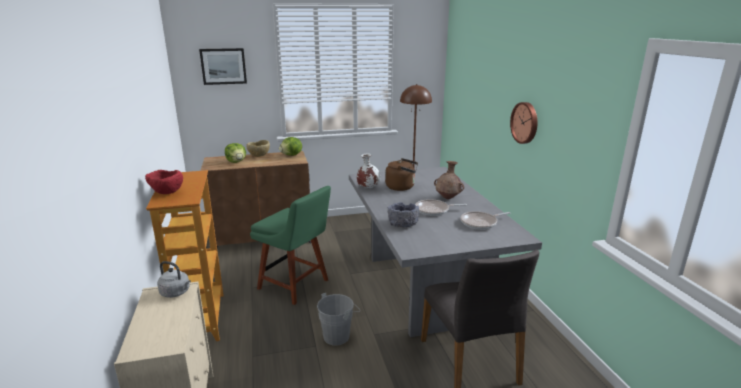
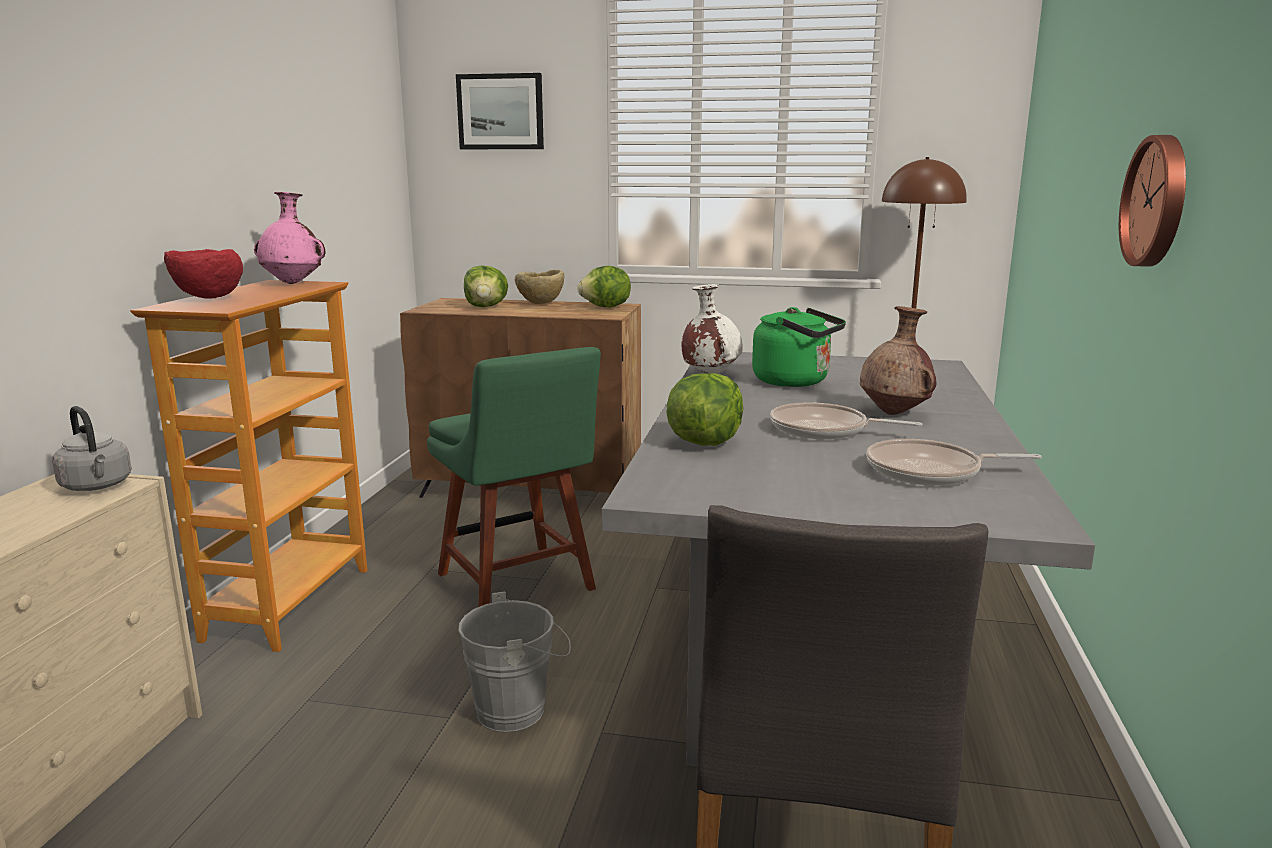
camera: 25 degrees right, 5 degrees down
brown kettle [385,158,418,191] -> green kettle [752,307,846,387]
grey bowl [388,202,419,227] -> lettuce [666,373,743,446]
none -> pink vase [254,192,326,284]

